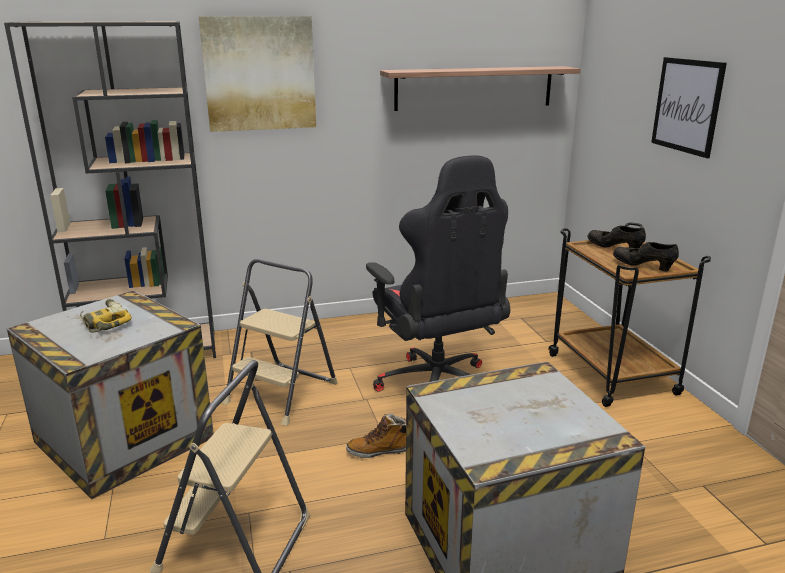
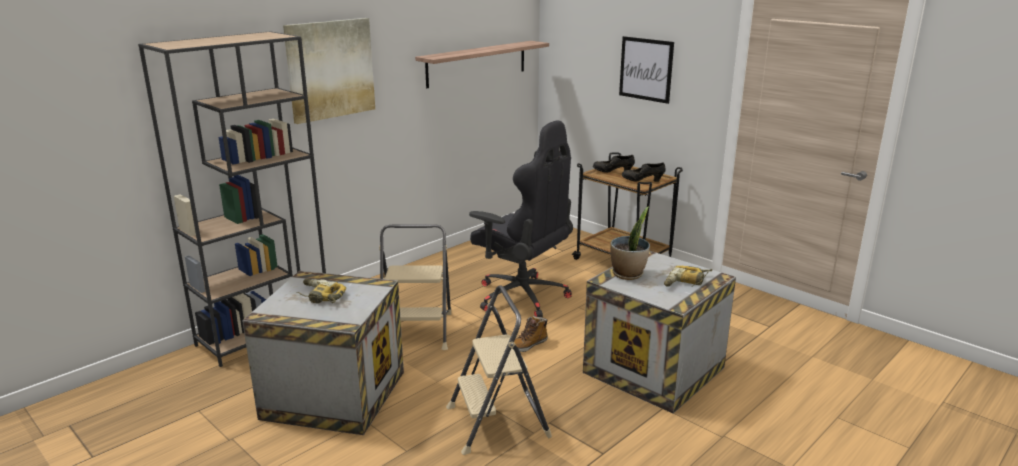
camera: 30 degrees left, 0 degrees up
none -> potted plant [610,206,650,280]
none -> power drill [664,266,712,287]

